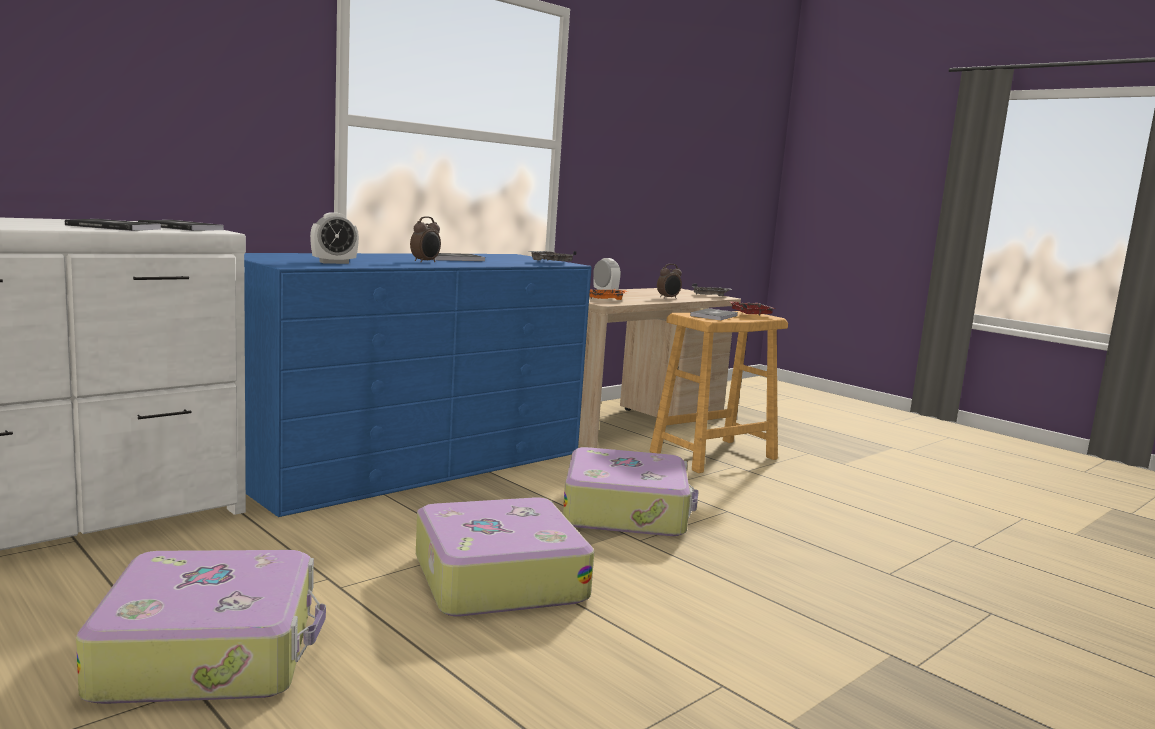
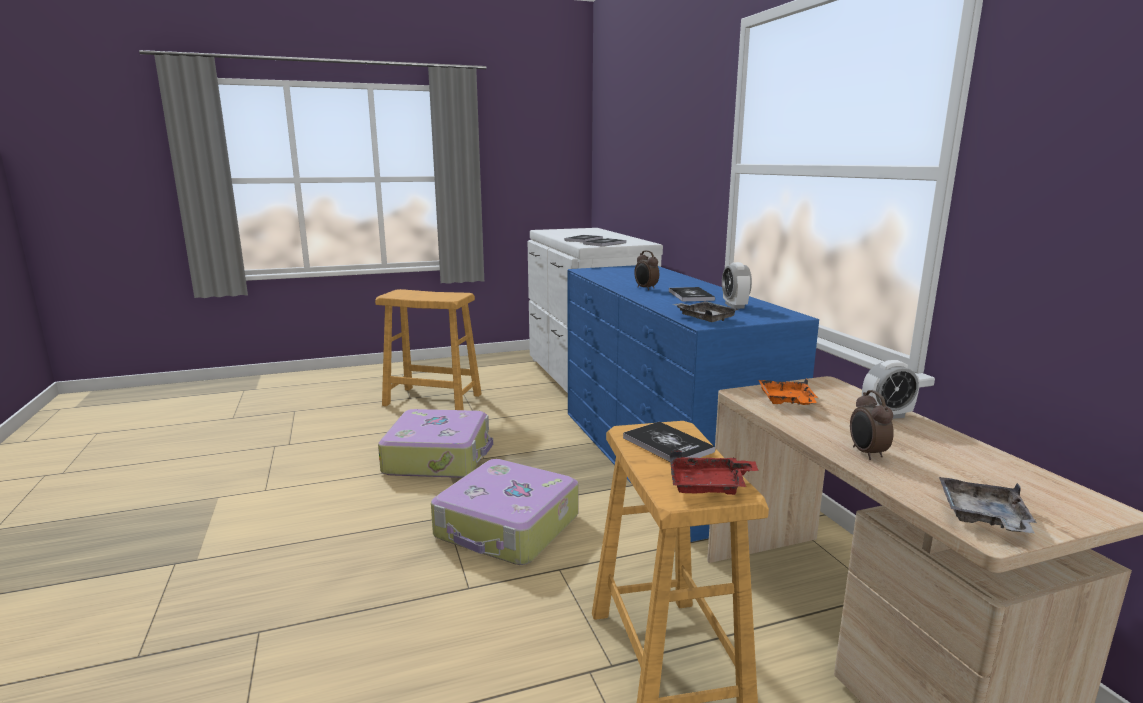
camera: 115 degrees right, 5 degrees up
suitcase [76,550,326,704] -> beige stool [375,289,482,410]
alarm clock [310,212,359,264] -> alarm clock moved to [722,262,752,309]

